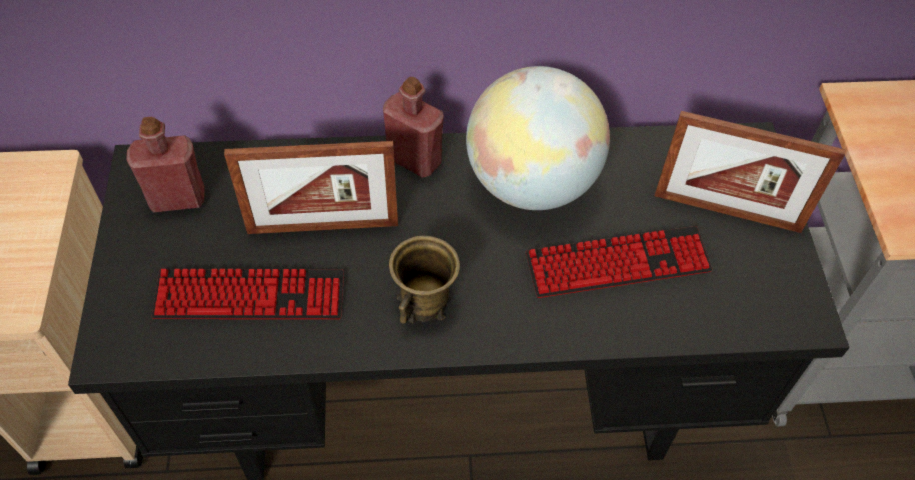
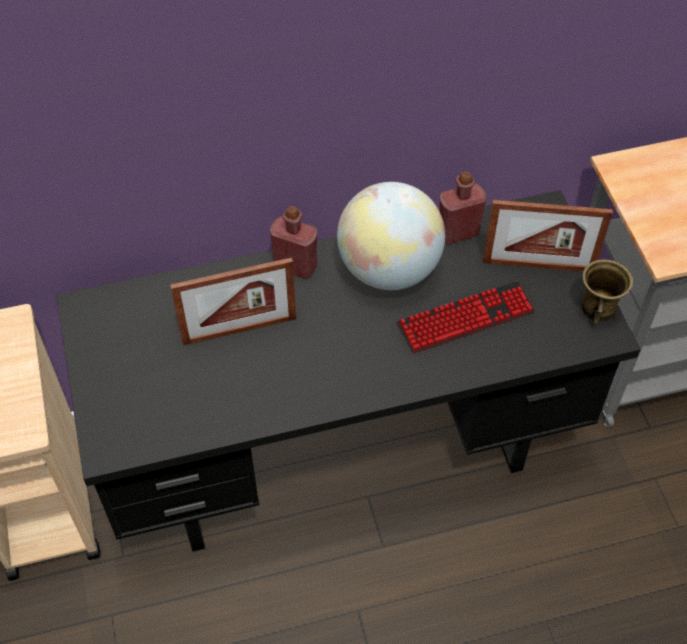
camera: 10 degrees left, 0 degrees up
red bottle [126,117,204,213] -> red bottle moved to [439,172,486,245]
keyboard [151,269,344,319] -> none
brown mug [389,236,460,324] -> brown mug moved to [578,259,633,324]

